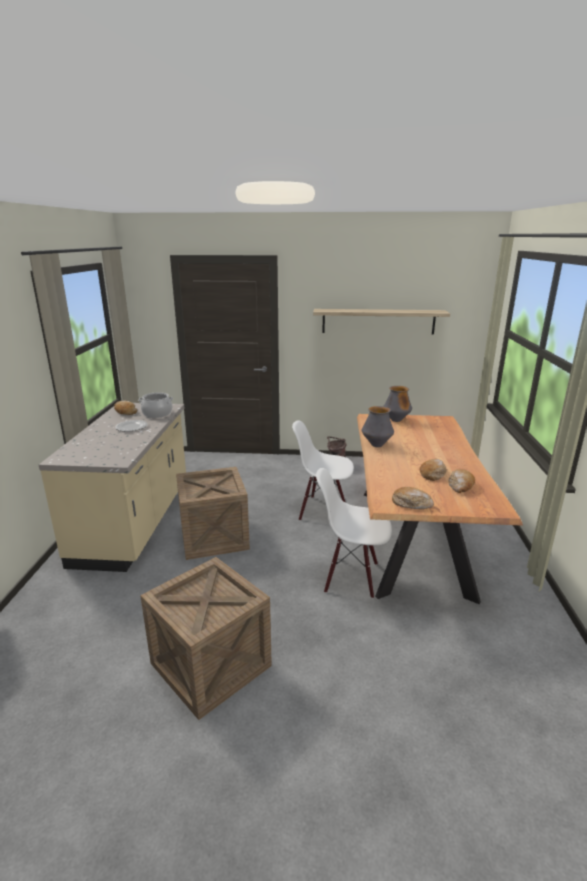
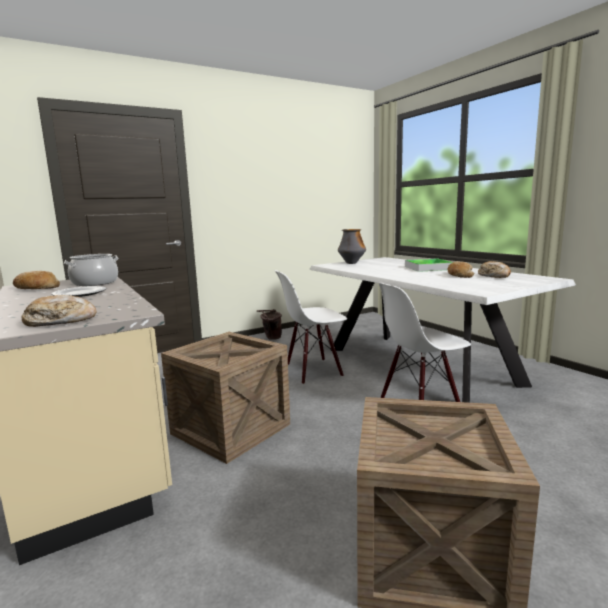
camera: 35 degrees left, 10 degrees down
shelf [313,309,450,335] -> none
brown dining table [357,414,523,604] -> white dining table [309,257,576,403]
vase [362,406,394,447] -> none
bread [392,487,434,509] -> bread moved to [22,295,96,327]
none -> tray [405,258,453,272]

